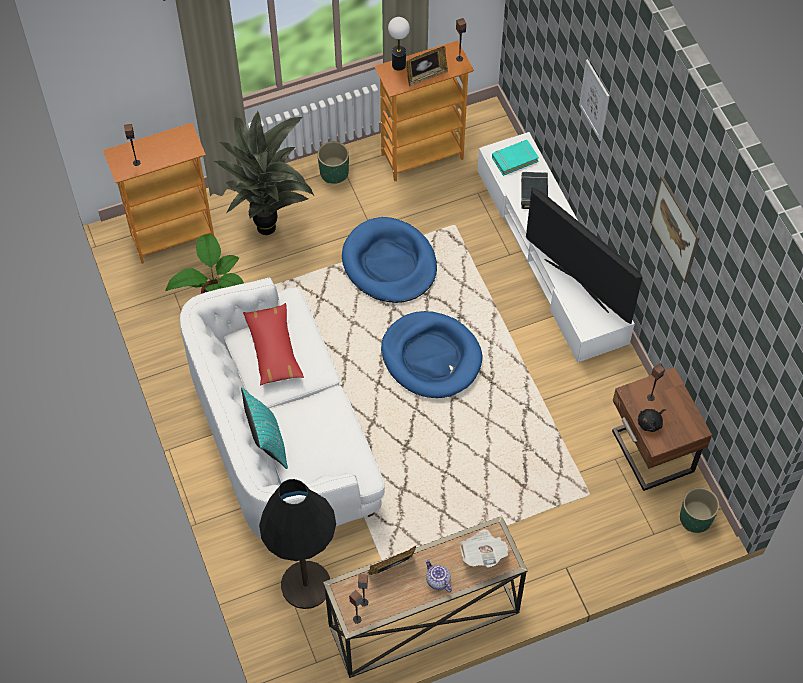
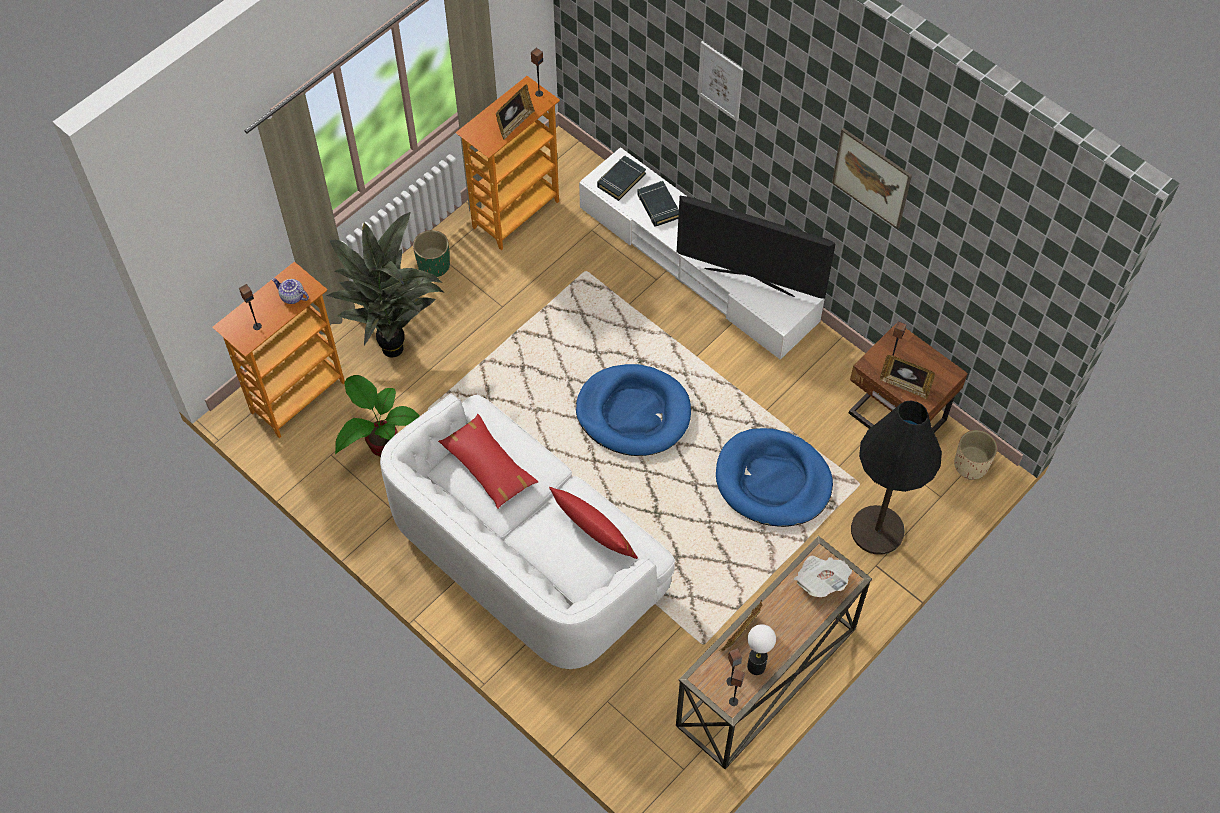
camera: 25 degrees left, 0 degrees up
turquoise pillow [241,388,288,469] -> none
black floor lamp [259,479,336,609] -> black floor lamp moved to [851,400,942,554]
blue dog bed [342,217,437,303] -> blue dog bed moved to [716,428,833,527]
table lamp [388,17,410,71] -> table lamp moved to [747,624,776,675]
teapot [425,559,452,593] -> teapot moved to [272,278,309,304]
turquoise book [492,140,539,176] -> black book [597,155,646,201]
black plush toy [638,409,666,432] -> picture frame [880,355,935,400]
green planter [680,487,719,533] -> beige planter [954,430,997,480]
none -> red pillow [549,487,638,559]

